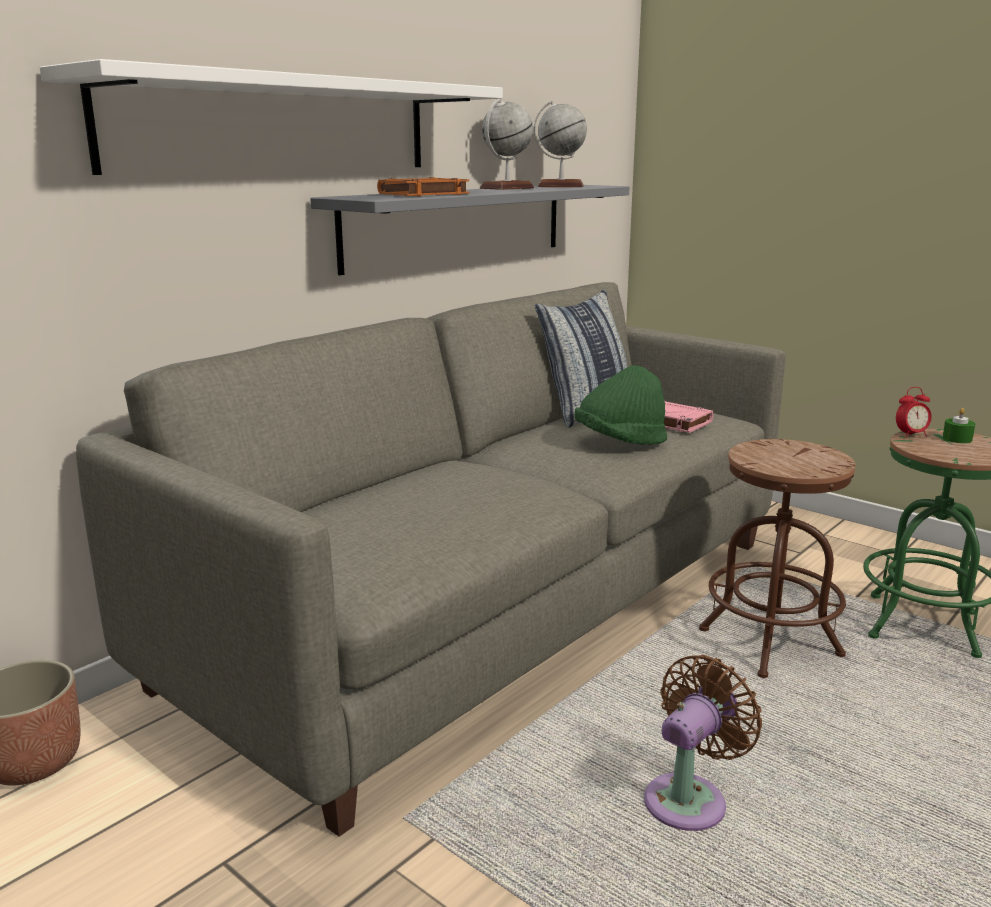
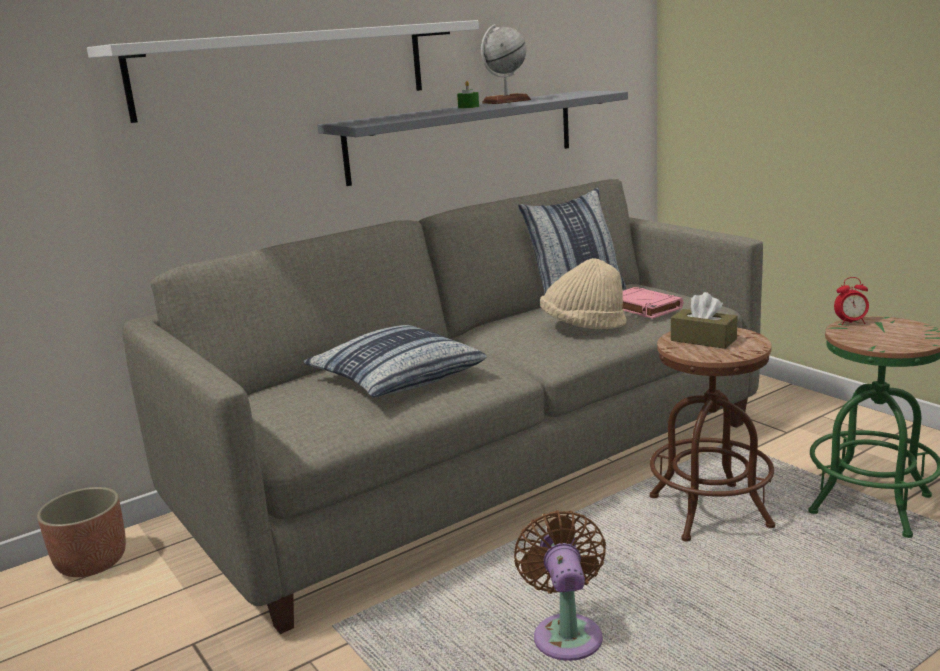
camera: 15 degrees right, 0 degrees up
orange book [377,177,469,196] -> none
globe [534,101,587,187] -> none
green hat [574,365,667,445] -> beige hat [540,258,627,329]
brown fan [644,655,762,831] -> brown fan turned 60 degrees counterclockwise [514,510,606,661]
green candle [942,408,975,444] -> green candle moved to [457,81,479,109]
none -> pillow [303,325,486,398]
none -> brown tissue box [671,292,738,349]

